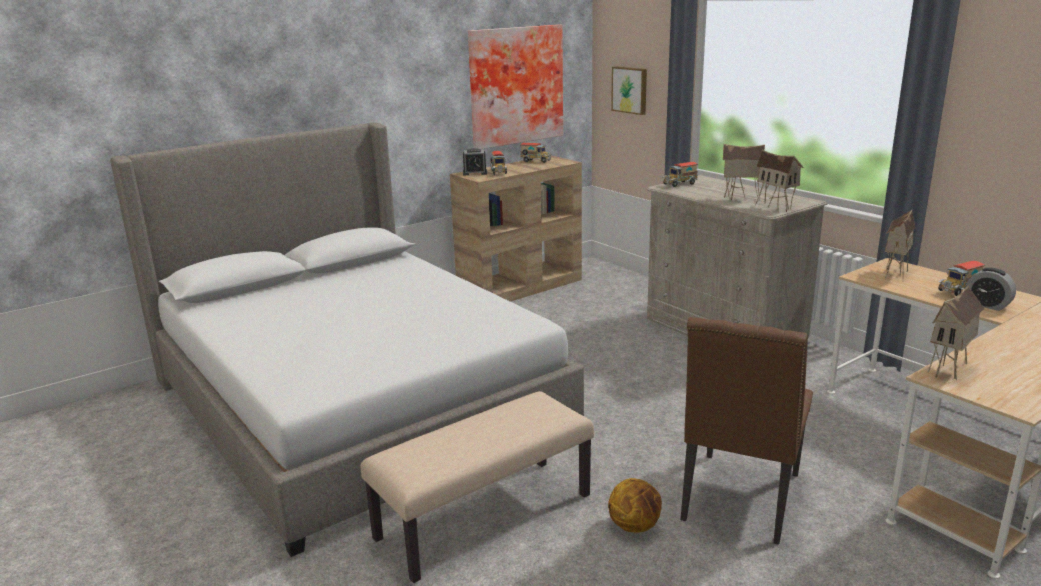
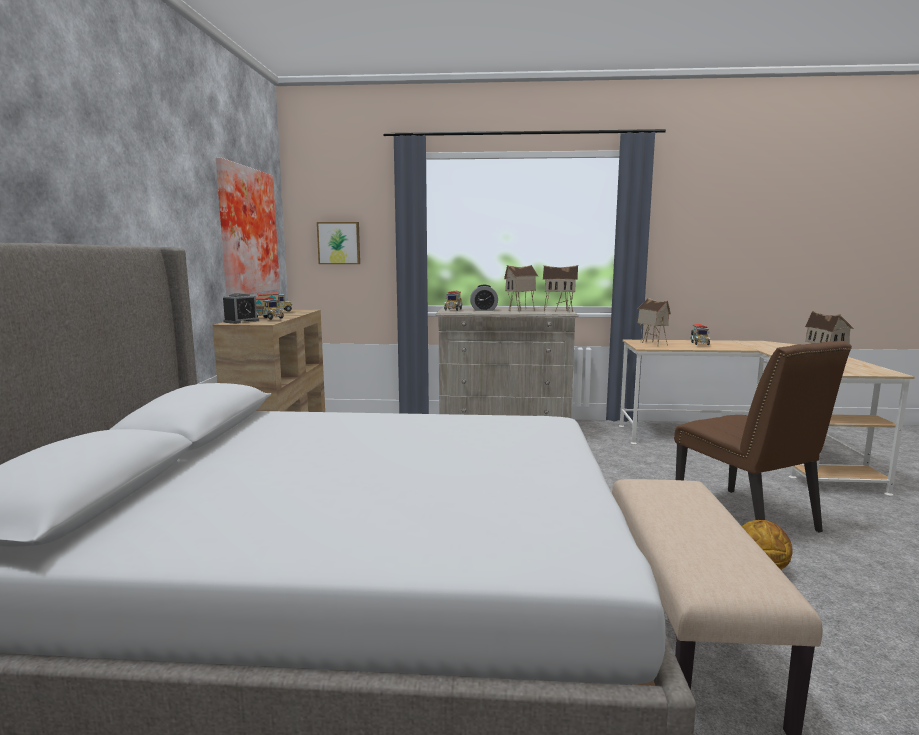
camera: 50 degrees left, 10 degrees down
alarm clock [965,268,1016,311] -> alarm clock moved to [470,285,498,311]

